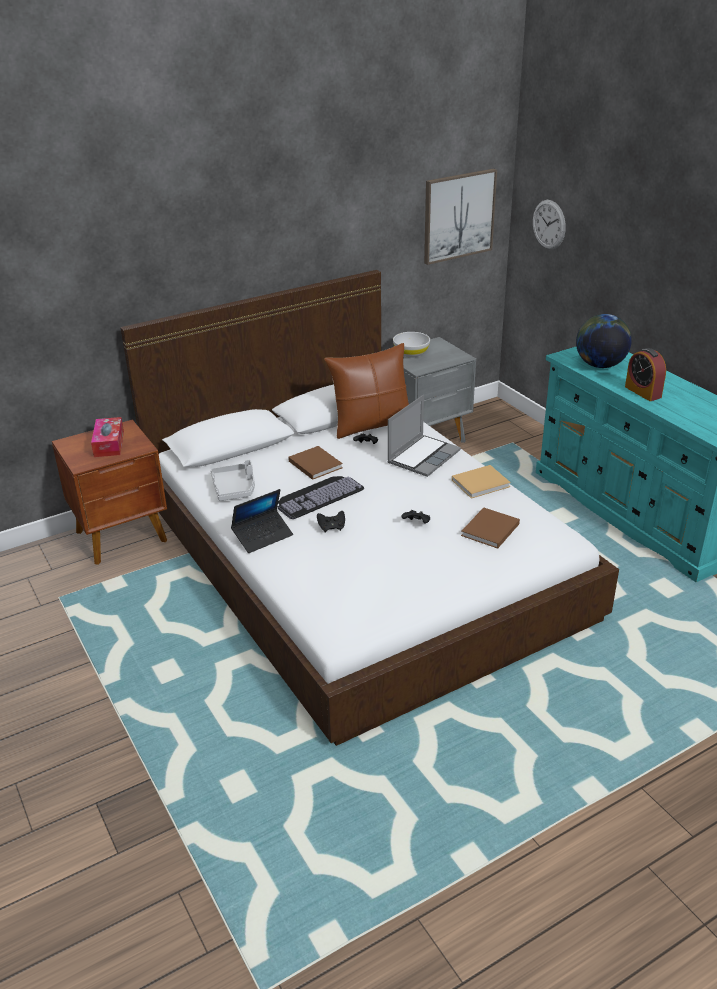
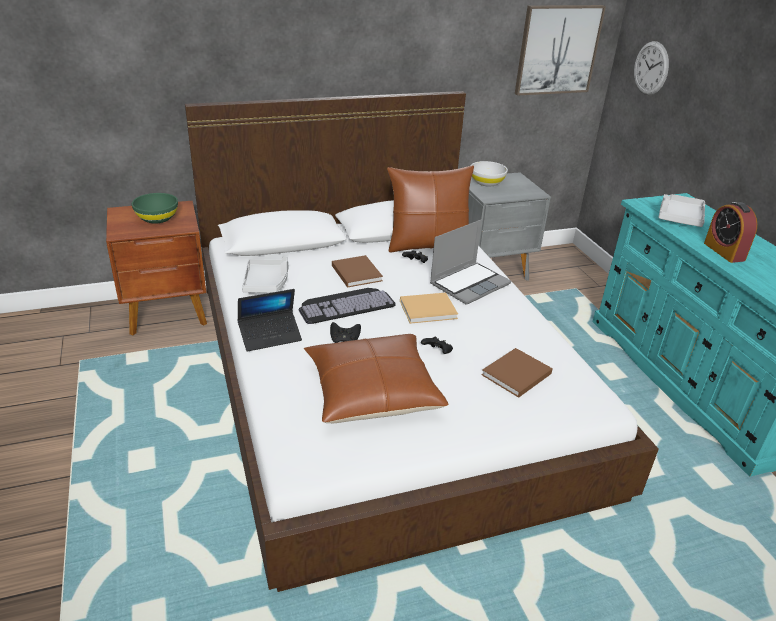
camera: 10 degrees right, 0 degrees up
tissue box [91,417,124,457] -> green bowl [132,193,178,224]
beige book [452,465,511,499] -> beige book moved to [400,293,458,324]
globe [576,314,632,368] -> grey tray [658,194,705,227]
none -> brown pillow [304,334,449,423]

